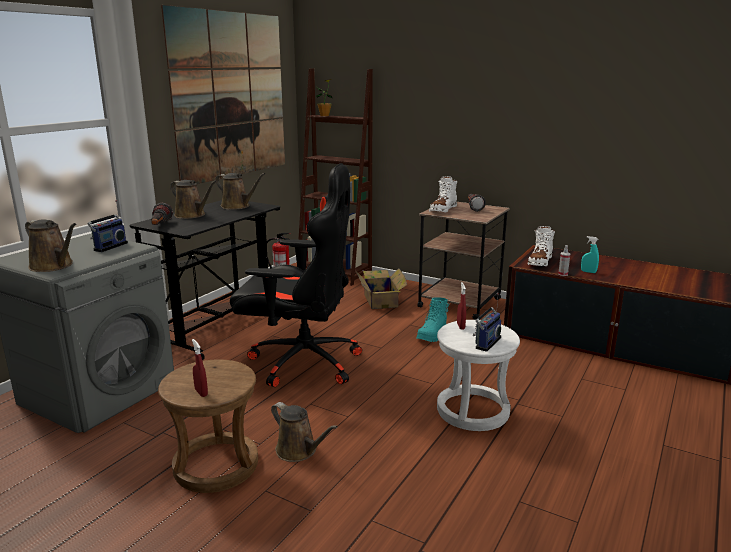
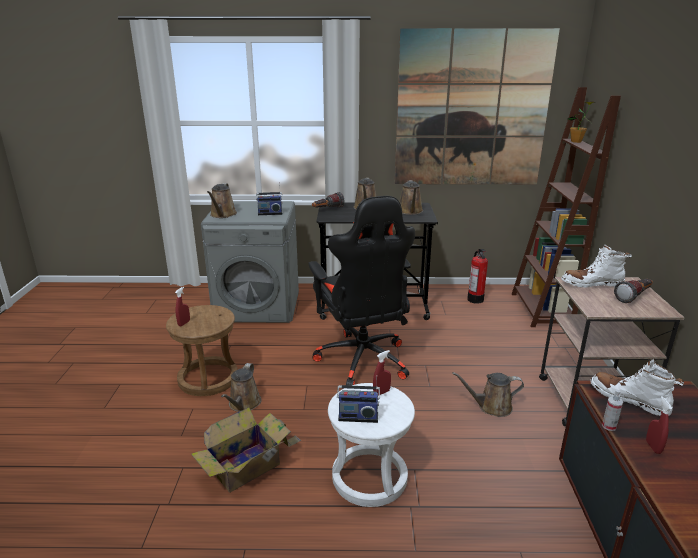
camera: 60 degrees right, 5 degrees up
cardboard box [356,269,407,309] -> cardboard box moved to [191,407,301,493]
turquoise boot [416,298,449,342] -> brown watering can [452,372,524,417]
white boot [528,226,555,266] -> white boot turned 45 degrees clockwise [590,358,684,416]
turquoise spray bottle [581,236,599,273] -> red spray bottle [646,396,672,454]

